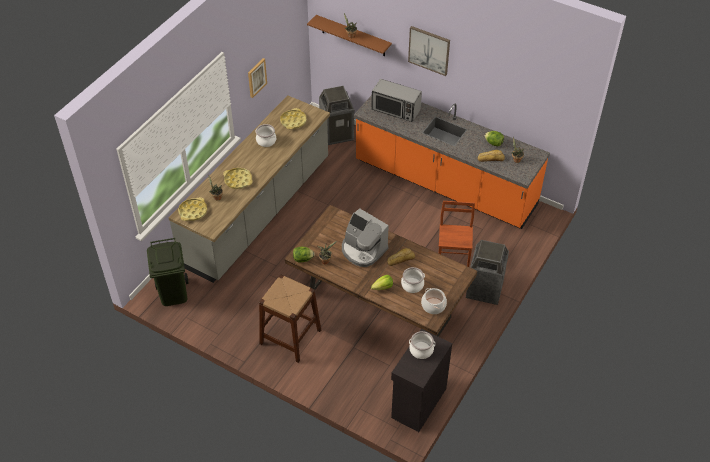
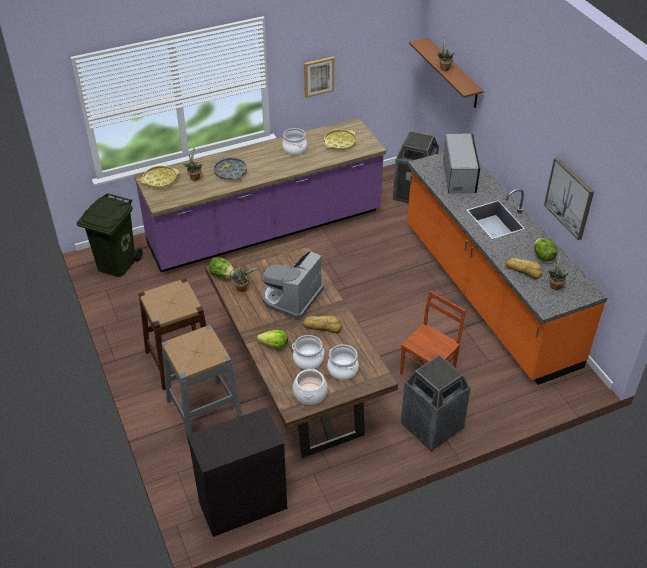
camera: 35 degrees right, 5 degrees down
grey counter [169,95,330,283] -> purple counter [134,118,386,272]
yellow tray [223,168,253,189] -> grey tray [214,157,247,180]
coffee machine [342,208,389,267] -> coffee machine turned 45 degrees clockwise [262,251,324,319]
microwave [371,79,422,122] -> microwave turned 150 degrees counterclockwise [443,134,480,193]
picture [408,26,450,76] -> picture moved to [544,157,594,240]
cooking pot [409,331,435,359] -> cooking pot moved to [327,344,359,380]
none -> grey stool [161,325,242,441]

